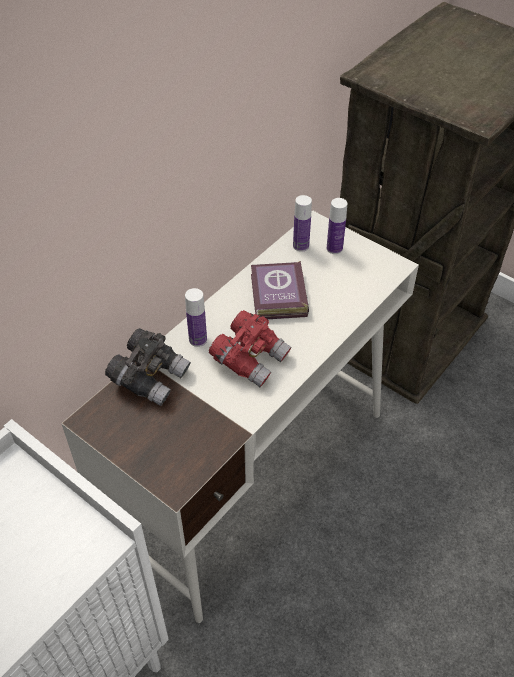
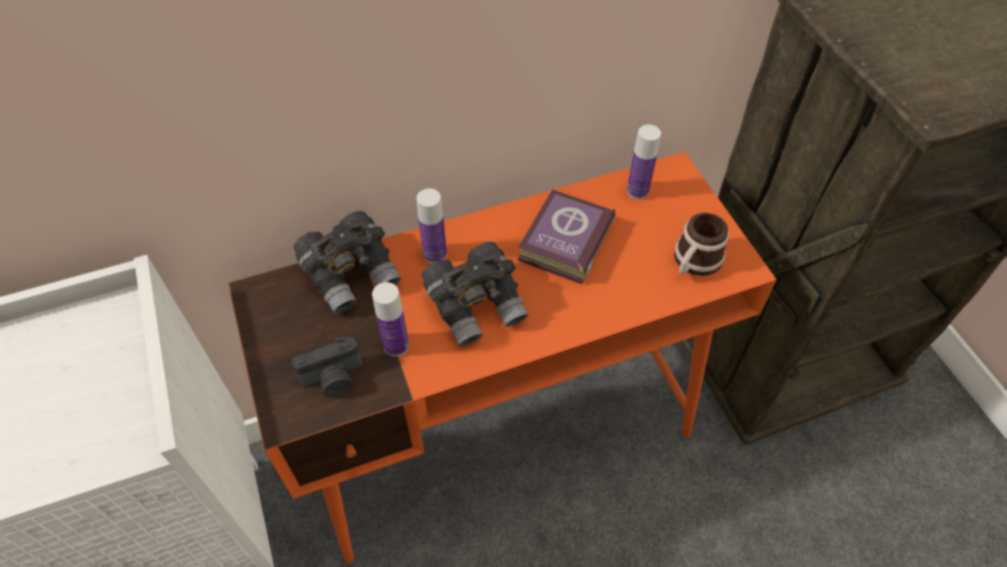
camera: 30 degrees right, 5 degrees up
white desk [61,211,419,623] -> orange desk [228,152,777,563]
red binoculars [209,310,291,387] -> grey binoculars [422,242,528,346]
bottle [327,198,347,254] -> bottle moved to [372,282,409,356]
none -> camera [292,336,363,397]
none -> mug [674,213,729,276]

